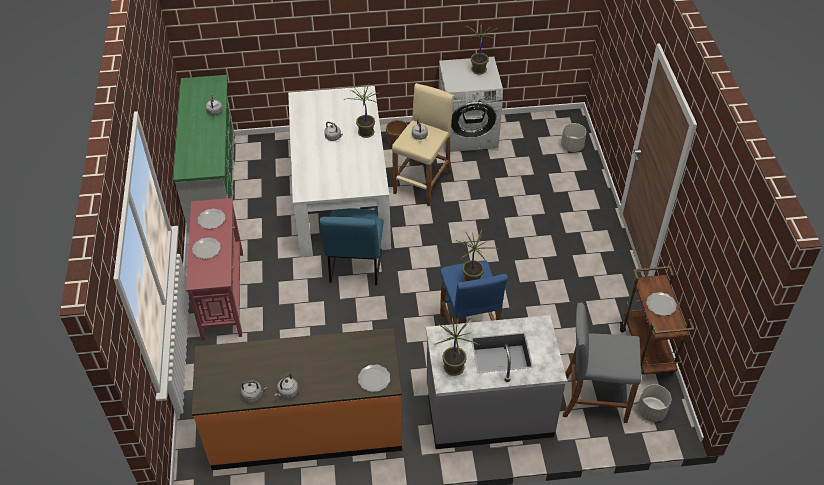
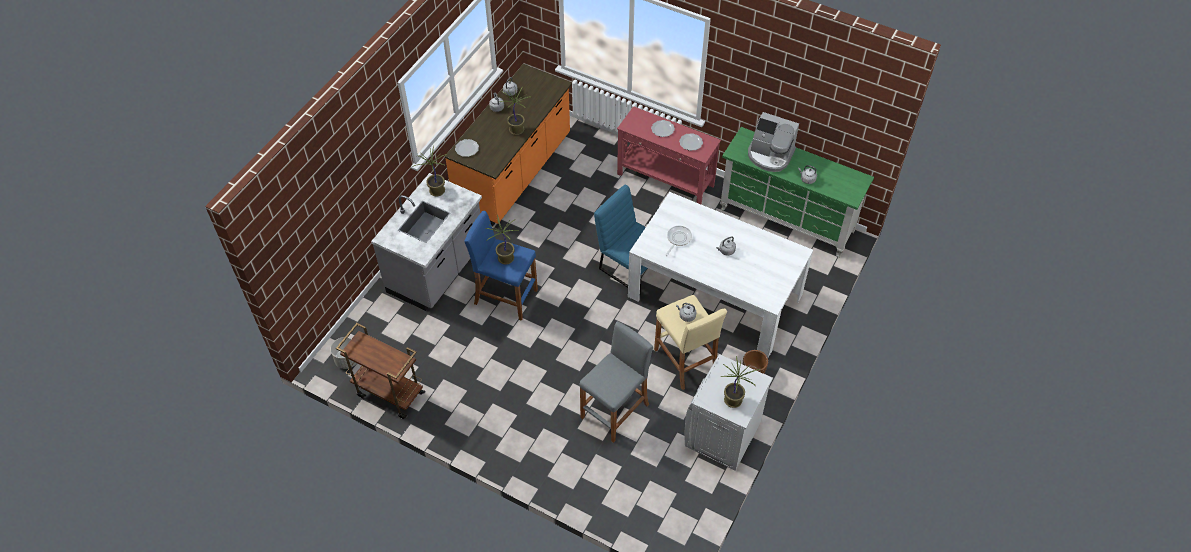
camera: 125 degrees right, 5 degrees up
potted plant [344,84,381,138] -> potted plant moved to [499,88,528,135]
grey planter [561,123,586,152] -> none
grey stool [563,302,641,423] -> grey stool moved to [579,321,653,443]
plate [646,292,677,316] -> none
none -> frying pan [665,226,692,256]
none -> coffee machine [748,112,799,172]

